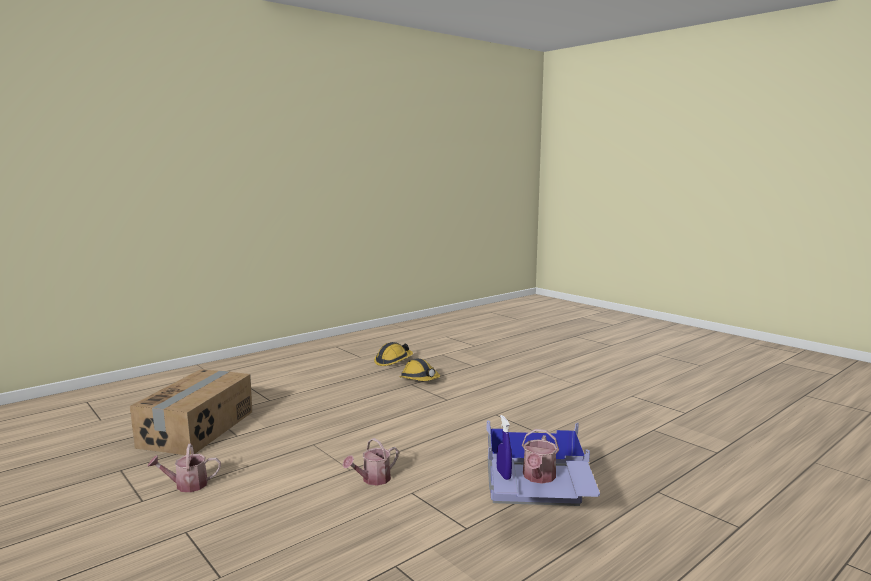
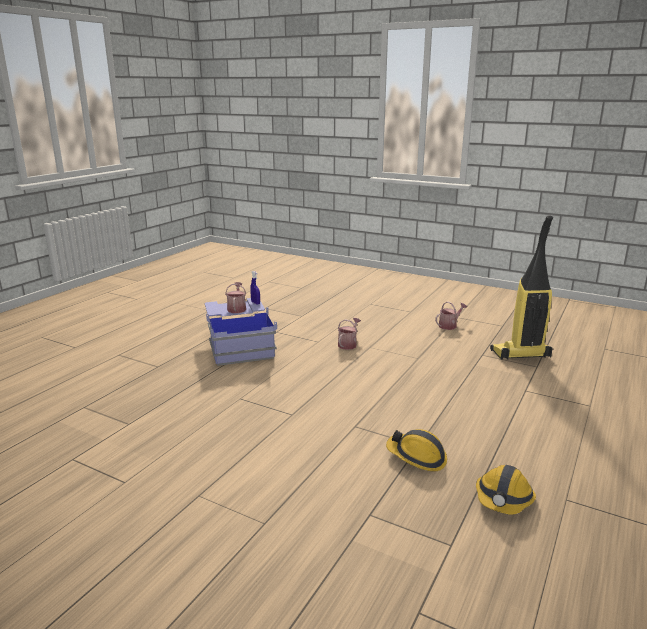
camera: 160 degrees right, 10 degrees up
cardboard box [130,369,252,455] -> vacuum cleaner [490,215,553,360]

